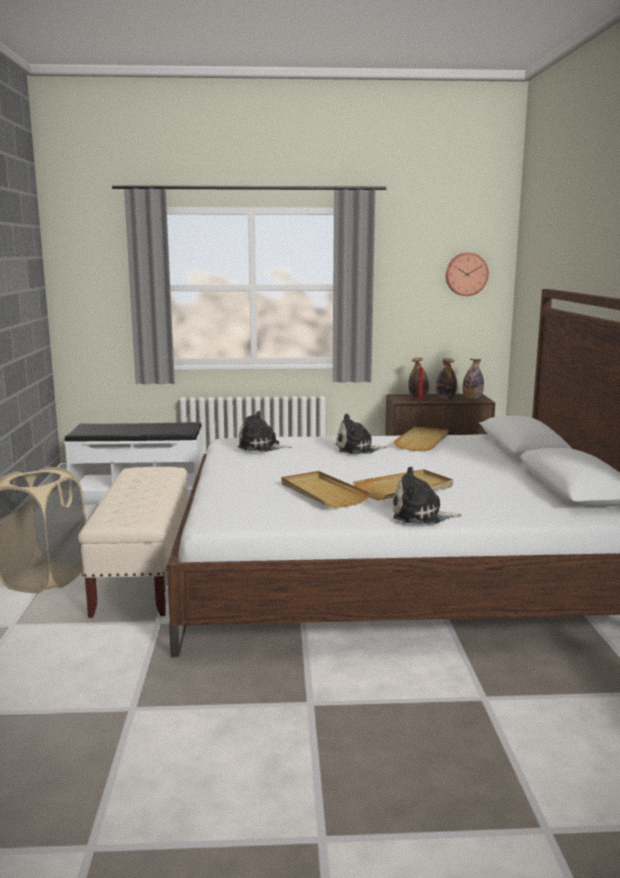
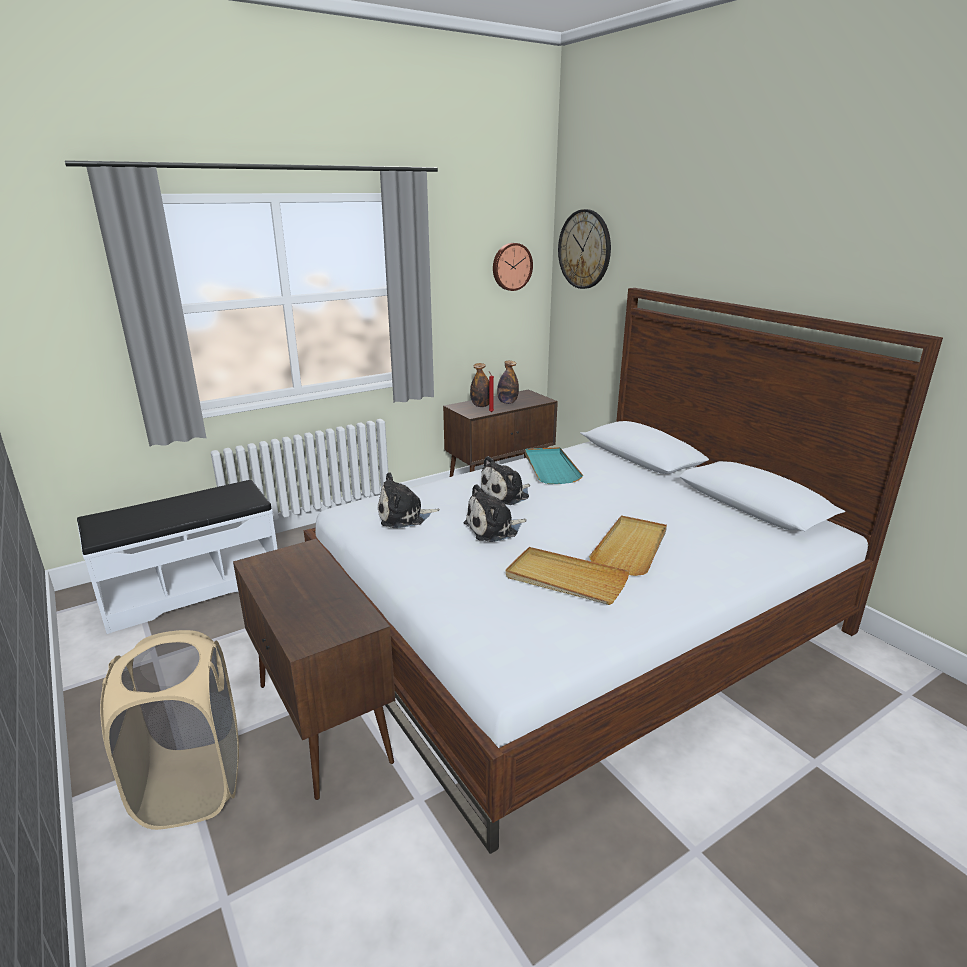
camera: 30 degrees left, 10 degrees up
beige bench [78,467,188,618] -> brown cabinet [233,539,395,800]
beige tray [393,427,448,451] -> turquoise tray [525,447,583,484]
plush toy [393,467,461,524] -> plush toy moved to [464,484,527,542]
bottle [463,359,484,399] -> none
none -> wall clock [558,209,611,289]

